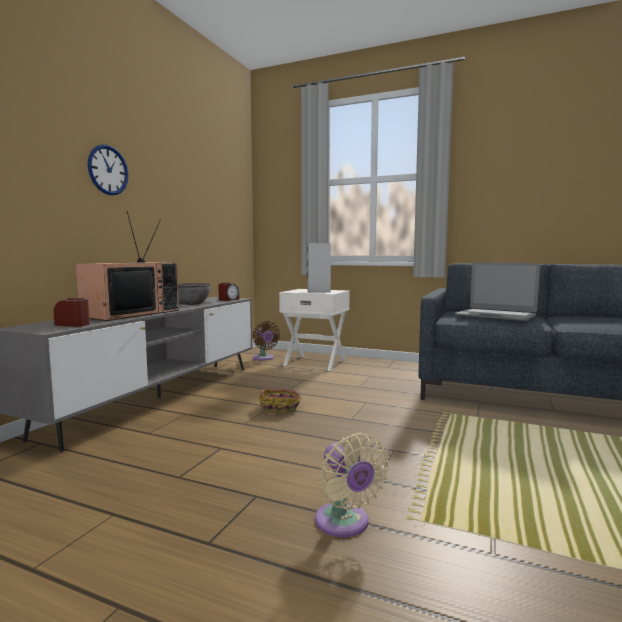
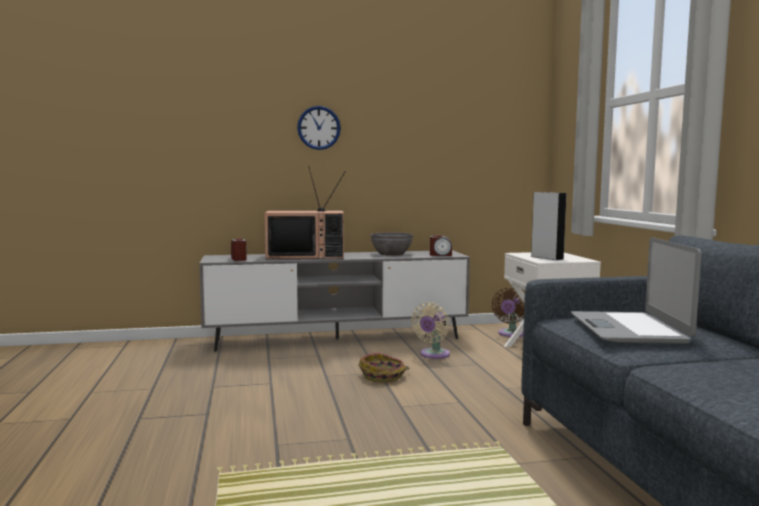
camera: 55 degrees right, 0 degrees up
beige fan [315,433,389,537] -> beige fan moved to [411,302,450,359]

